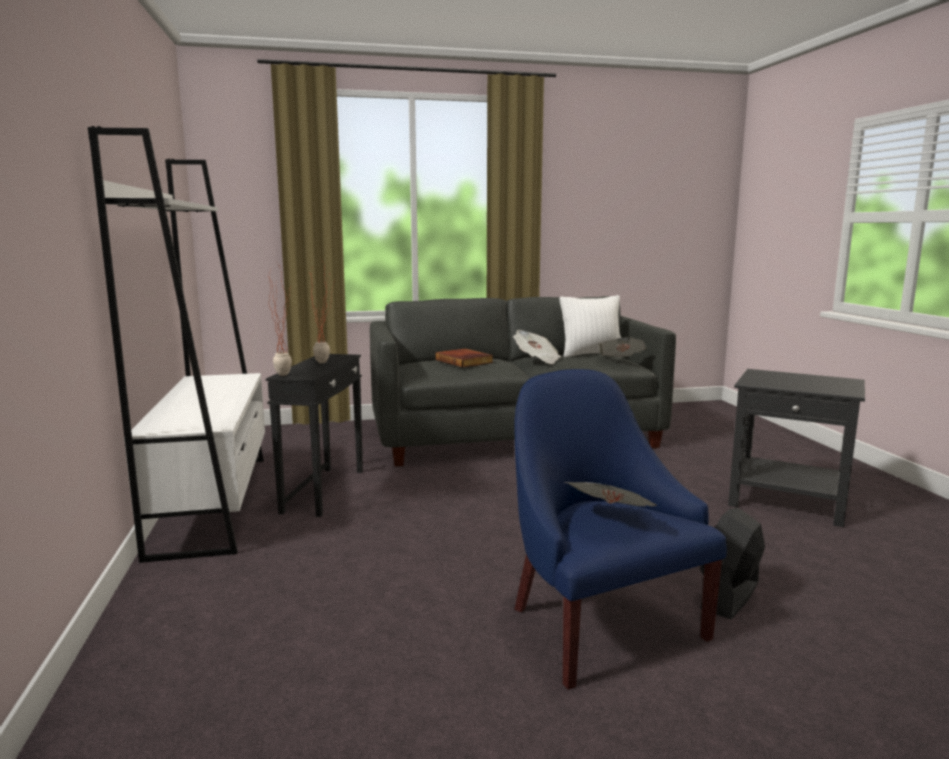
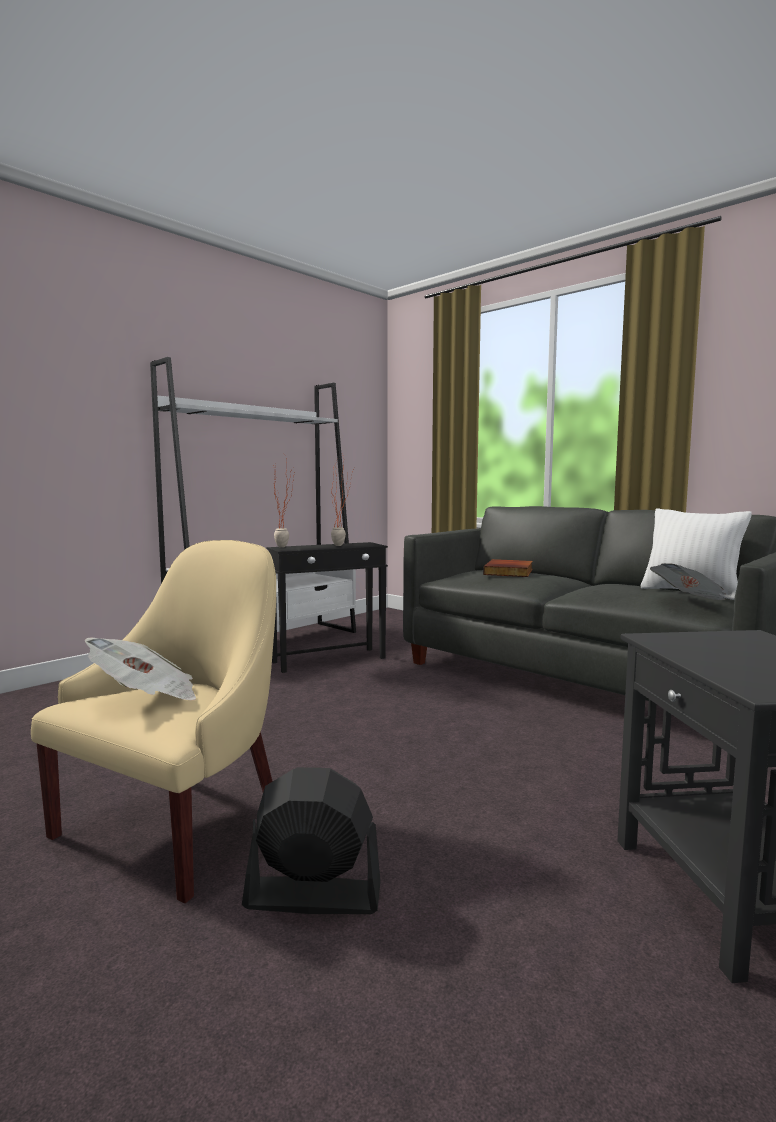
camera: 55 degrees right, 5 degrees down
newspaper [513,330,562,364] -> none
blue armchair [514,369,727,690] -> beige armchair [31,540,276,903]

